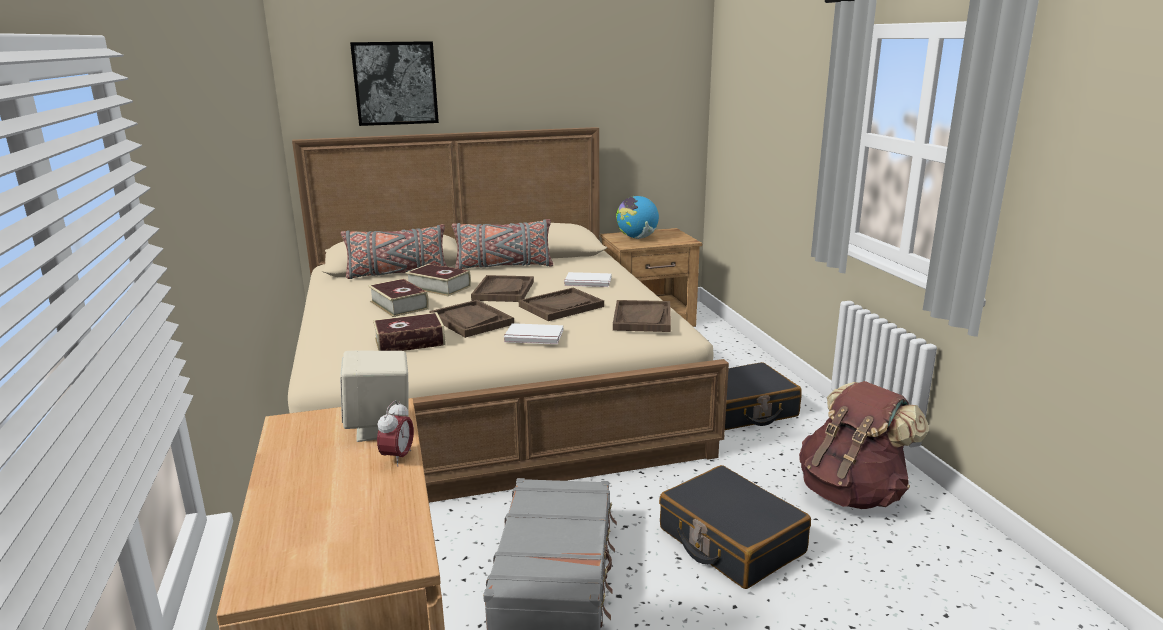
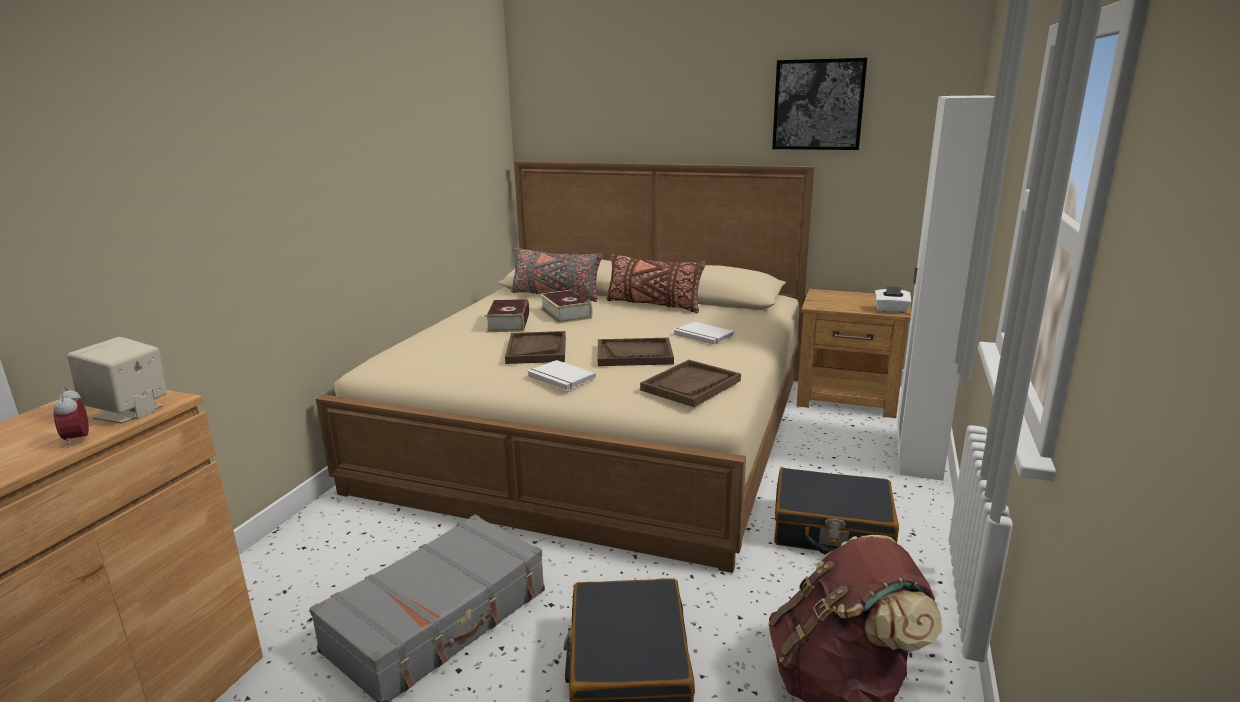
camera: 35 degrees right, 0 degrees up
picture [350,41,439,126] -> picture moved to [772,58,867,150]
book [373,312,446,351] -> none
alarm clock [377,400,414,467] -> alarm clock turned 105 degrees clockwise [54,386,89,448]
grey pillow [452,219,553,269] -> brown pillow [606,254,706,313]
brown tray [471,275,534,302] -> none
globe [616,196,659,239] -> none
none -> white tissue box [875,286,911,313]
none -> white wardrobe [897,95,995,481]

